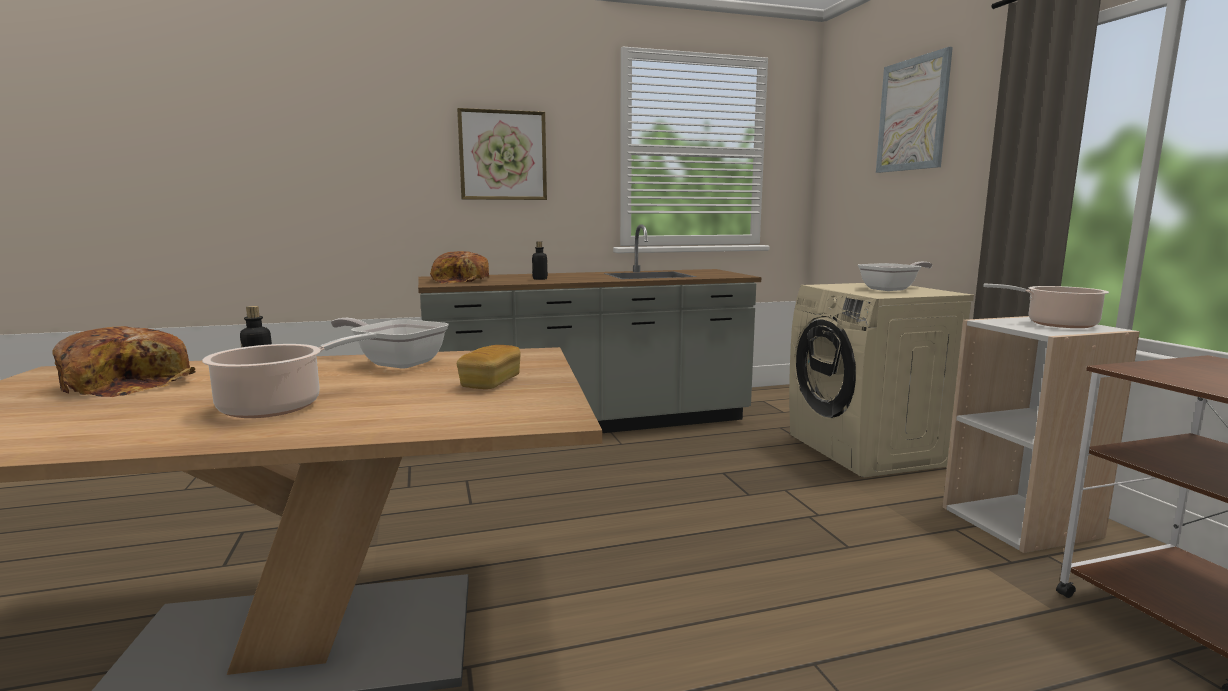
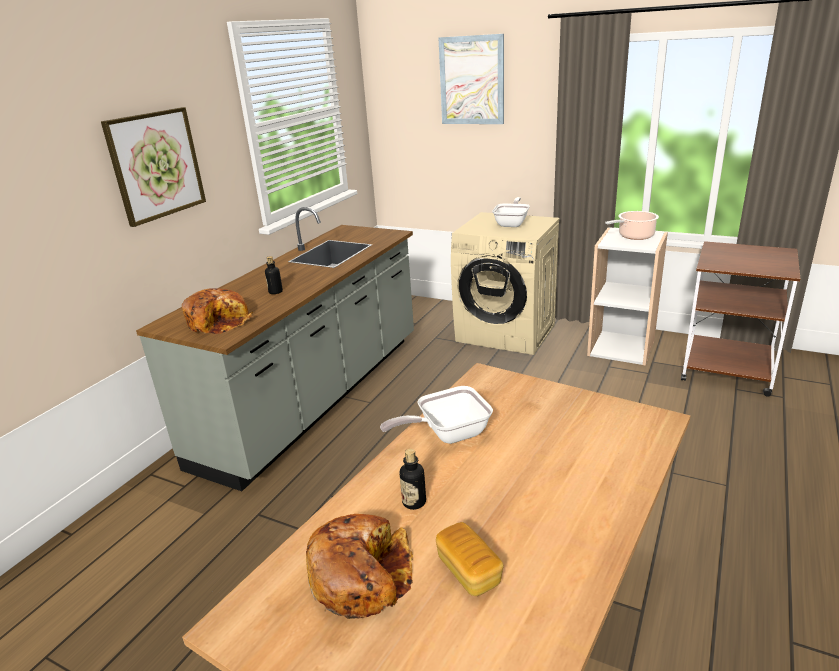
camera: 45 degrees left, 15 degrees up
cooking pot [202,333,376,418] -> none
bread [457,345,521,389] -> bread moved to [436,522,504,596]

